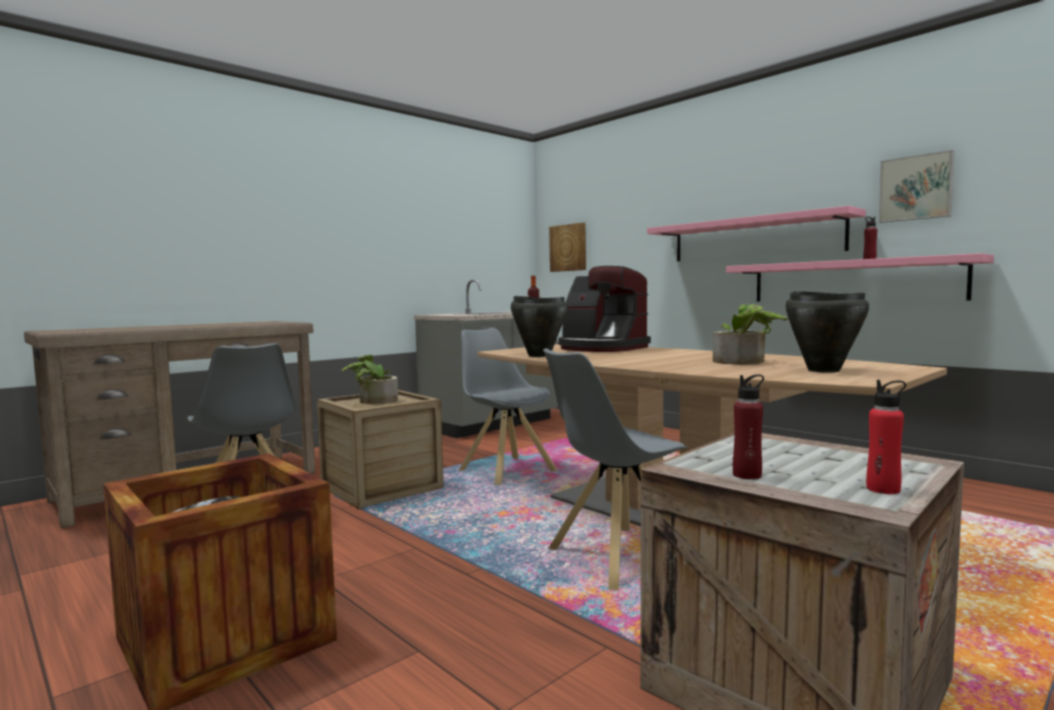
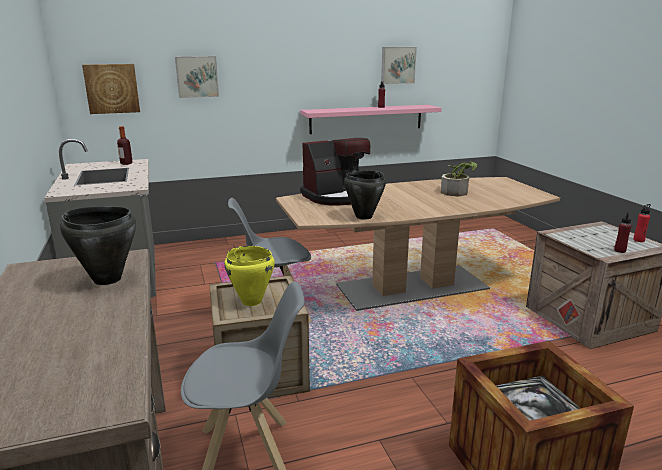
camera: 65 degrees left, 15 degrees up
potted plant [342,355,398,404] -> yellow cooking pot [224,246,275,306]
grey chair [543,348,688,590] -> none
pink shelf [647,206,866,261] -> none
black cooking pot [786,291,869,373] -> black cooking pot moved to [60,206,136,285]
none -> picture [175,56,219,98]

